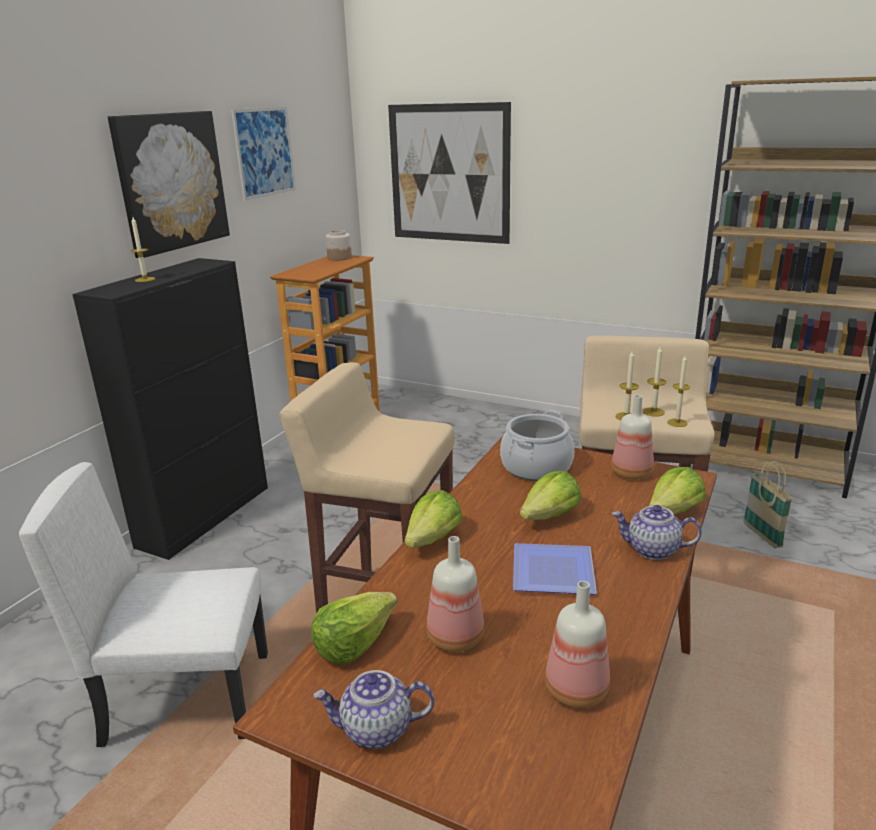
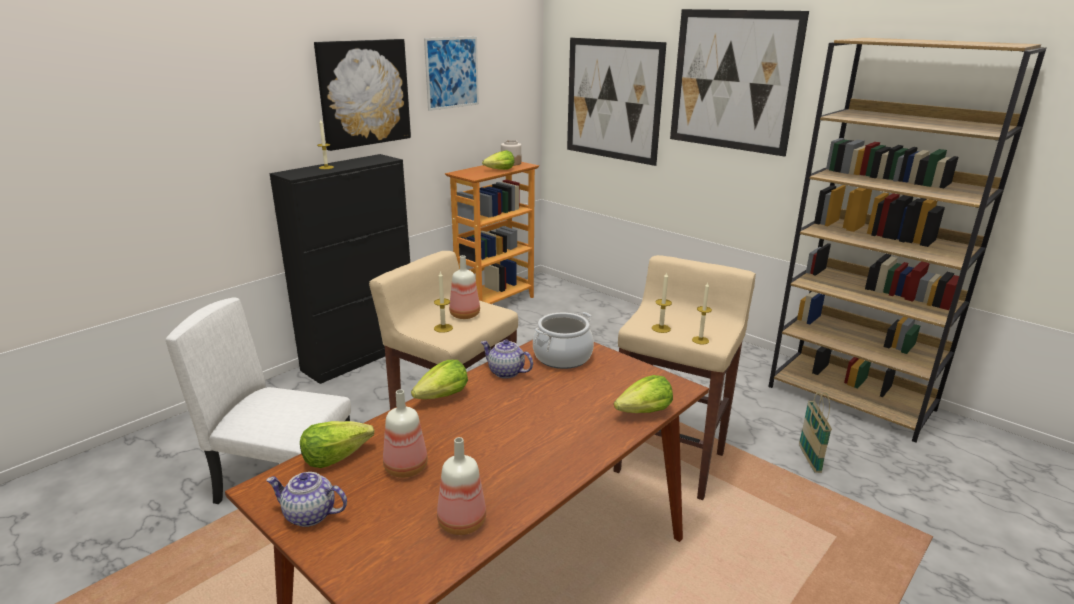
camera: 15 degrees right, 0 degrees up
plate [513,543,597,595] -> none
lettuce [520,471,581,520] -> lettuce moved to [482,150,514,170]
bottle [611,395,654,480] -> bottle moved to [449,255,480,319]
teapot [612,505,702,560] -> teapot moved to [481,340,533,379]
candle [643,347,666,417] -> candle moved to [434,272,453,333]
none -> picture [670,9,809,157]

